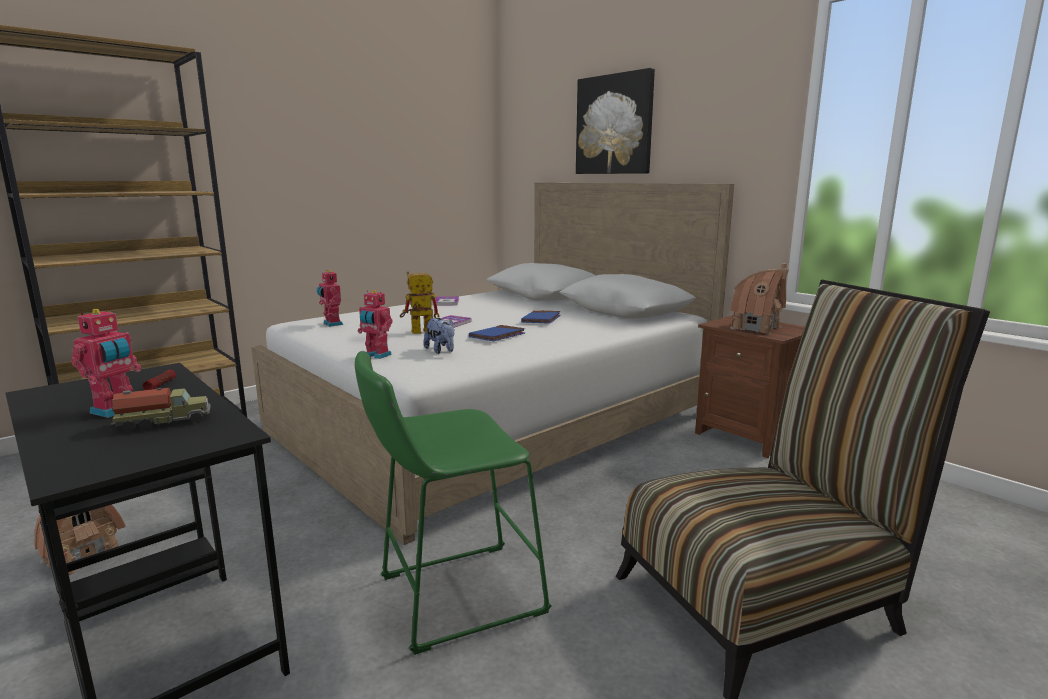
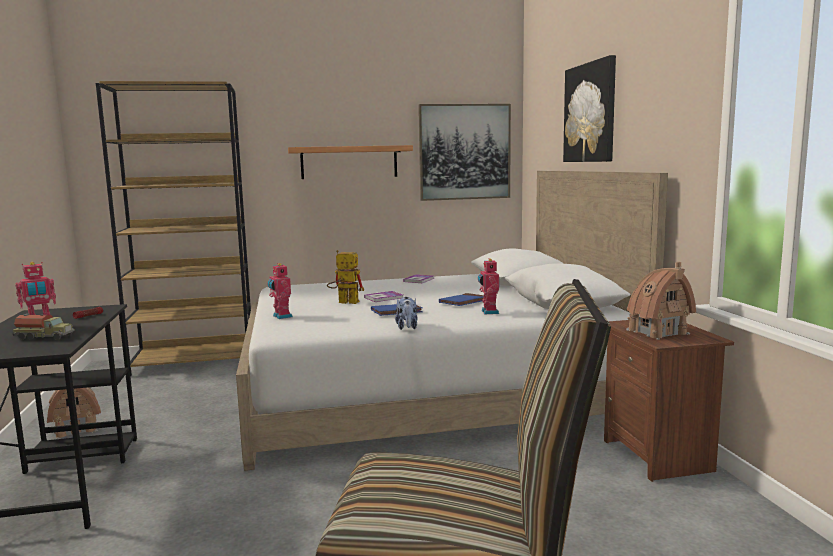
camera: 30 degrees right, 5 degrees down
toy robot [317,270,343,327] -> toy robot moved to [478,259,499,314]
green stool [355,351,552,655] -> none
plush toy [423,318,454,354] -> plush toy moved to [395,297,418,330]
none -> shelf [288,145,413,179]
none -> picture [418,104,511,201]

